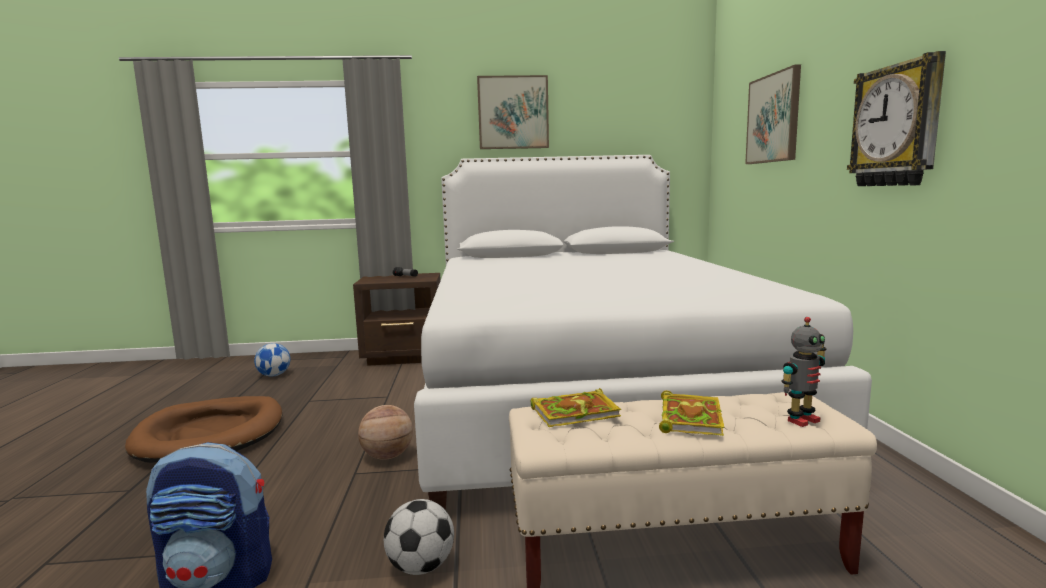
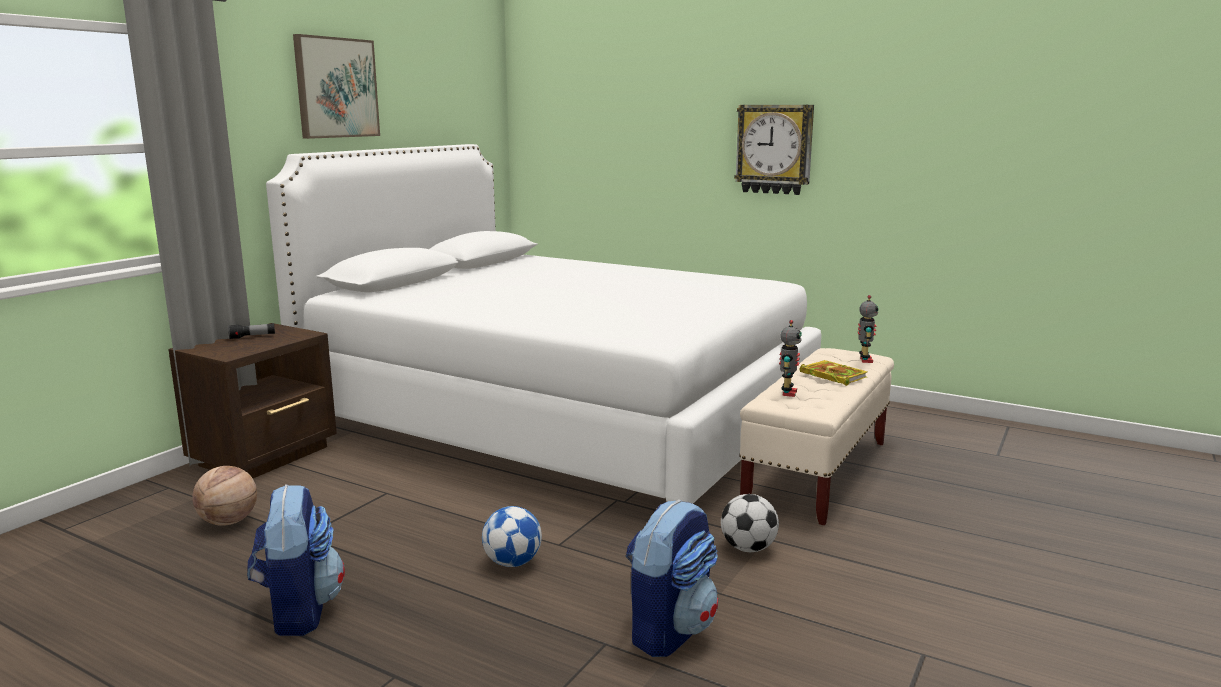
camera: 55 degrees left, 5 degrees up
brown dog bed [125,396,282,463] -> backpack [247,484,345,636]
football [254,343,291,376] -> football moved to [482,506,542,567]
basketball [358,405,413,460] -> basketball moved to [192,466,257,526]
book [531,388,621,427] -> toy robot [779,320,802,397]
picture [745,65,801,164] -> none

